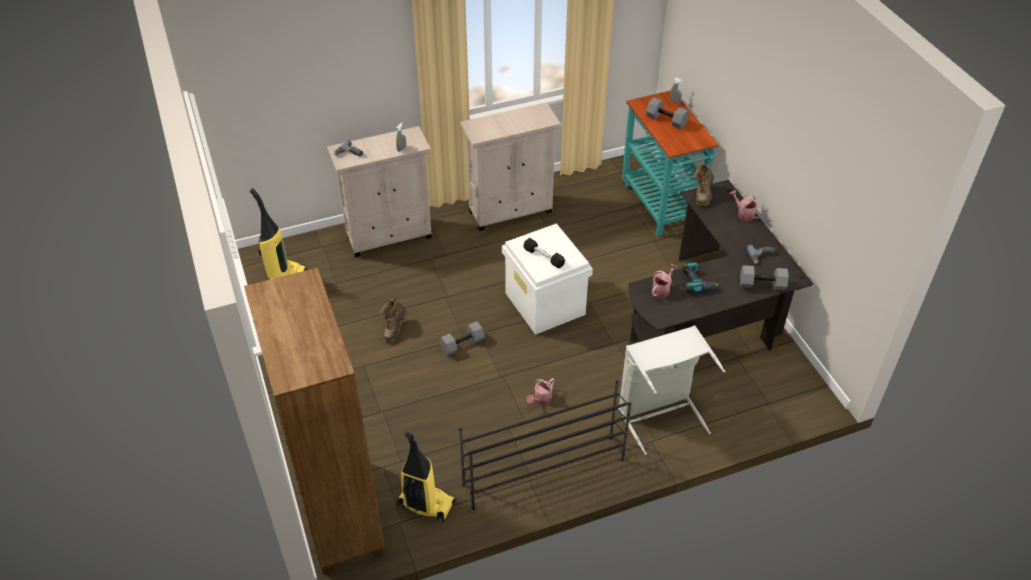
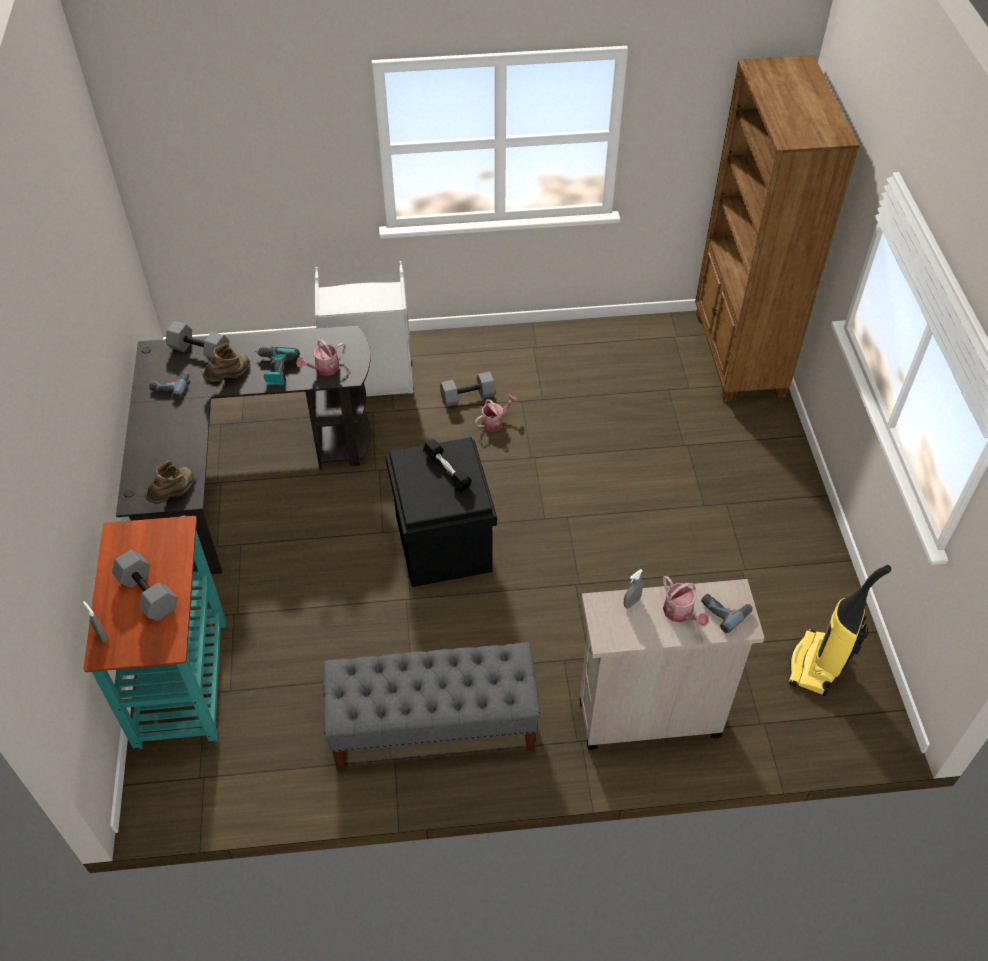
camera: 165 degrees left, 5 degrees up
brown boot [380,299,407,343] -> brown boot moved to [202,343,250,382]
vacuum cleaner [397,432,456,522] -> none
grey dumbbell [439,321,485,356] -> grey dumbbell moved to [440,372,496,407]
black shoe rack [459,380,631,510] -> none
beige cabinet [460,102,561,231] -> grey bench [323,643,541,771]
white storage box [502,223,593,335] -> black storage box [385,437,497,587]
watering can [730,190,762,221] -> watering can moved to [663,576,709,626]

